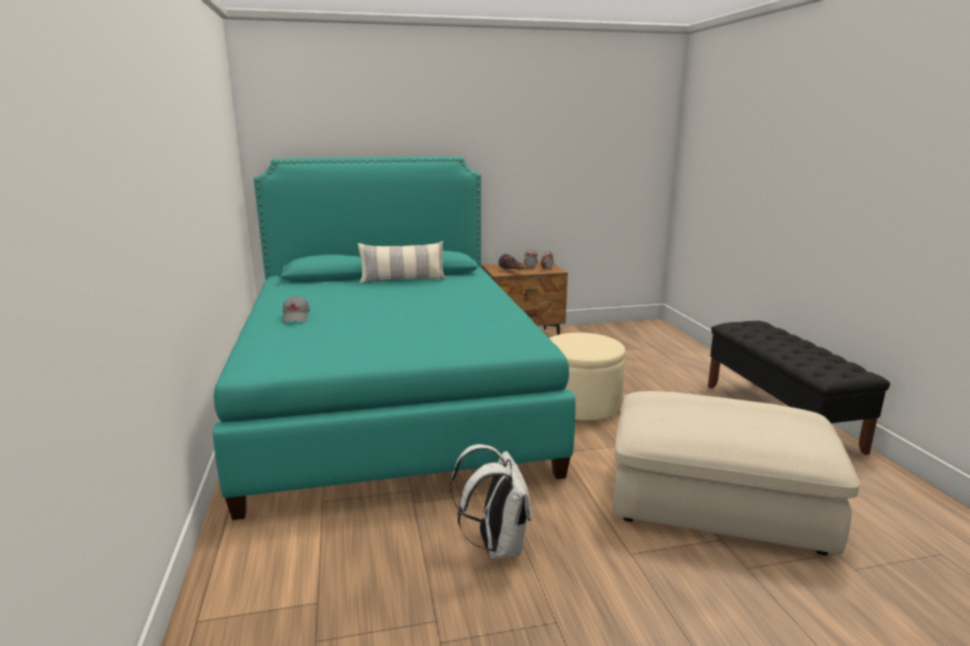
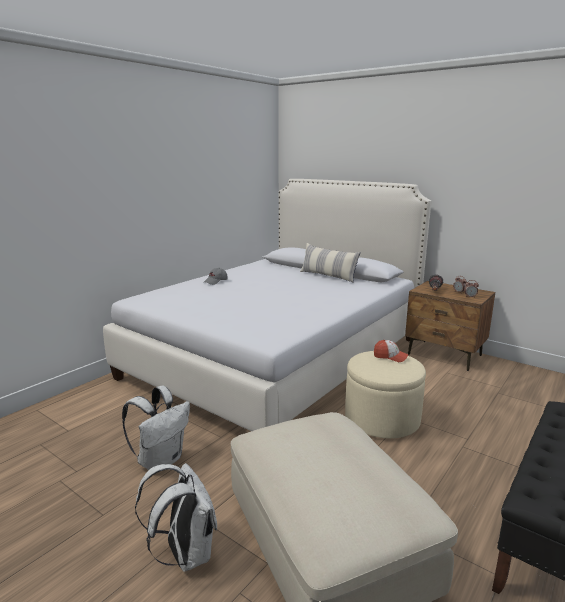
camera: 50 degrees right, 0 degrees up
turquoise bed [213,157,575,520] -> white bed [103,179,431,431]
none -> white backpack [135,463,217,572]
none -> cap [374,340,409,362]

